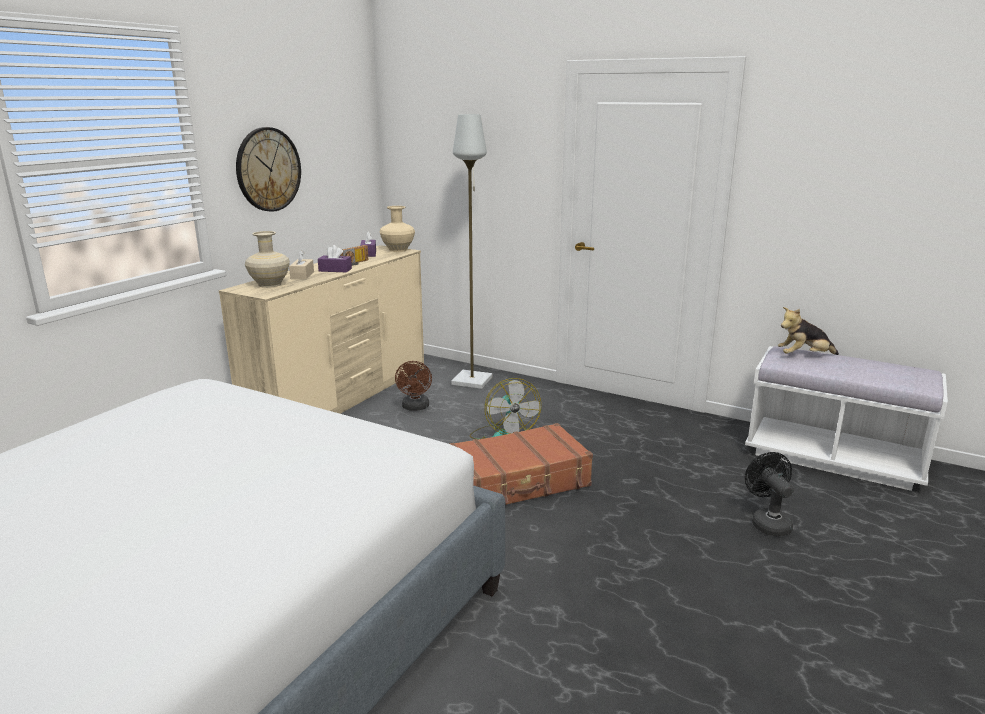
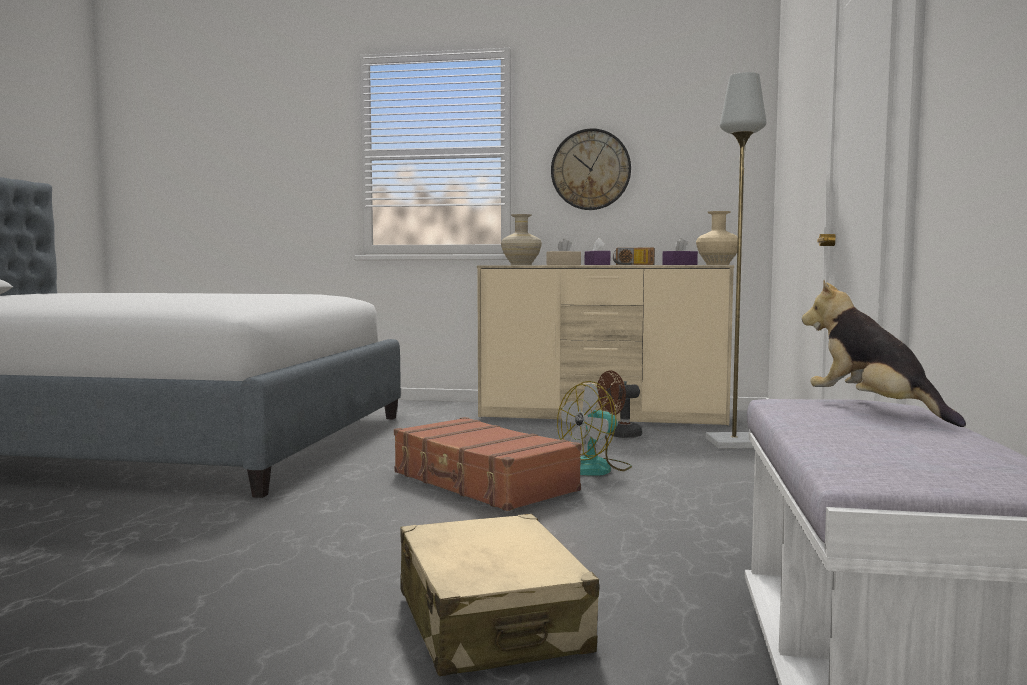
camera: 70 degrees right, 15 degrees down
black fan [745,452,794,536] -> beige suitcase [400,514,599,676]

